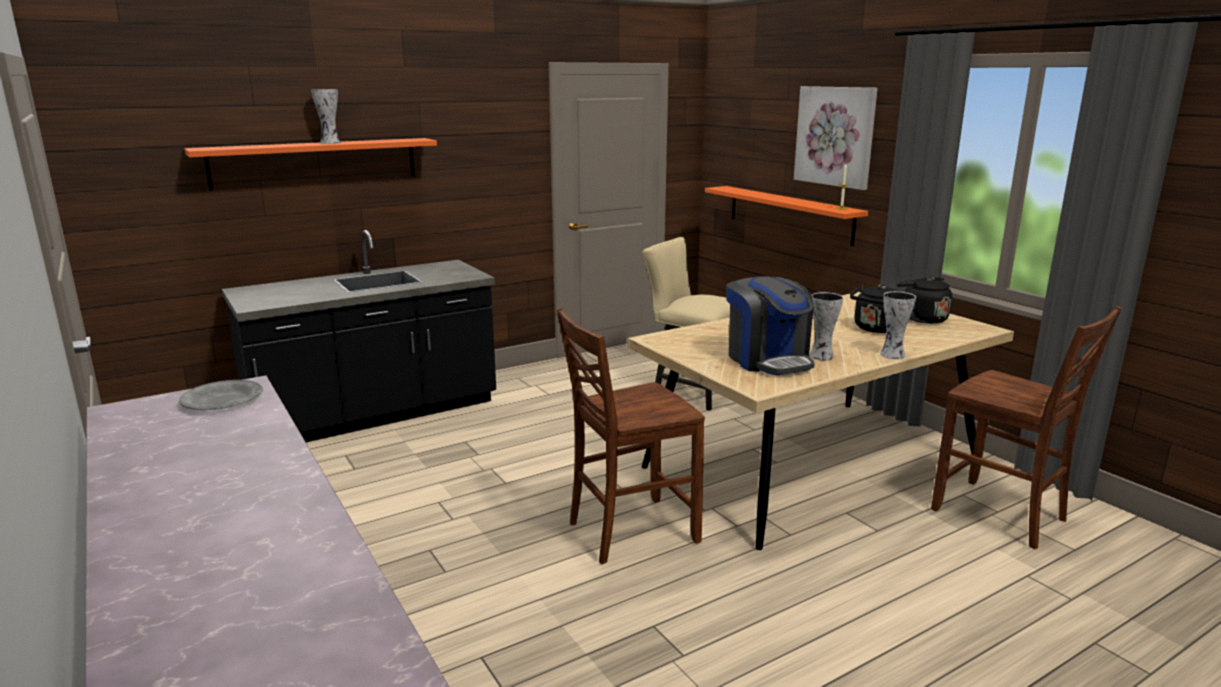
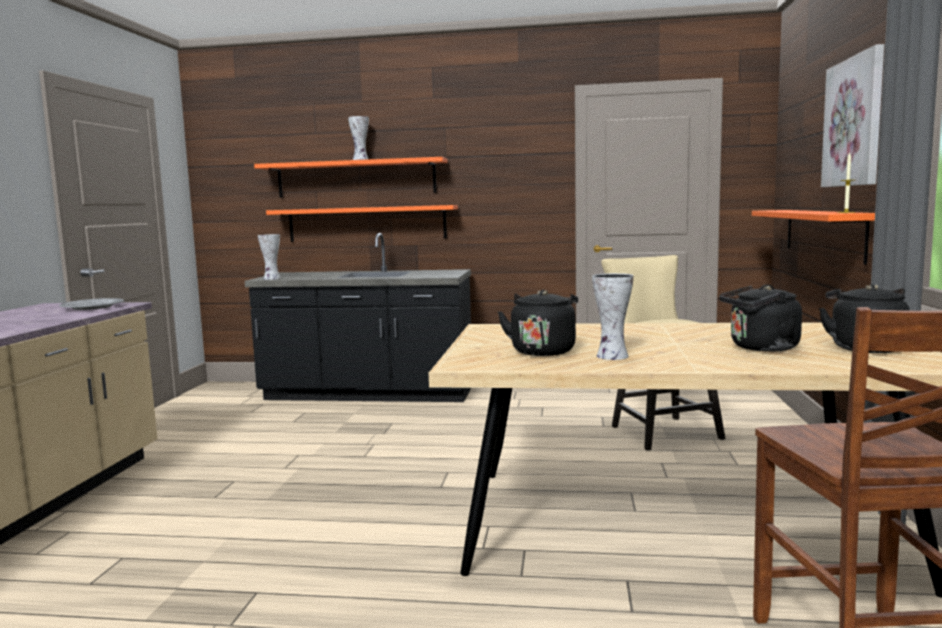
camera: 40 degrees right, 10 degrees down
brown chair [556,307,705,564] -> none
coffee machine [726,276,815,375] -> black kettle [498,290,578,356]
vase [880,291,916,359] -> vase moved to [258,234,281,280]
none -> orange shelf [266,205,458,242]

